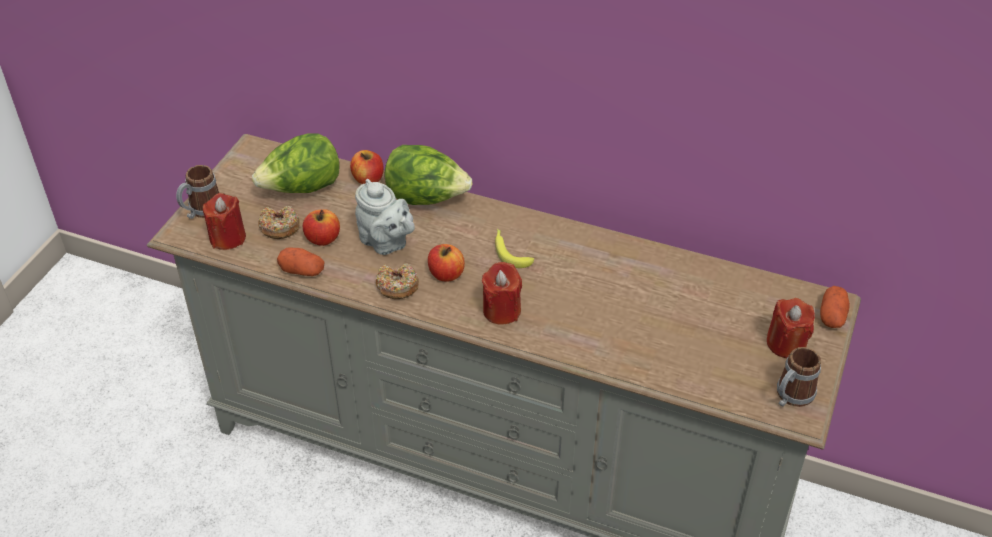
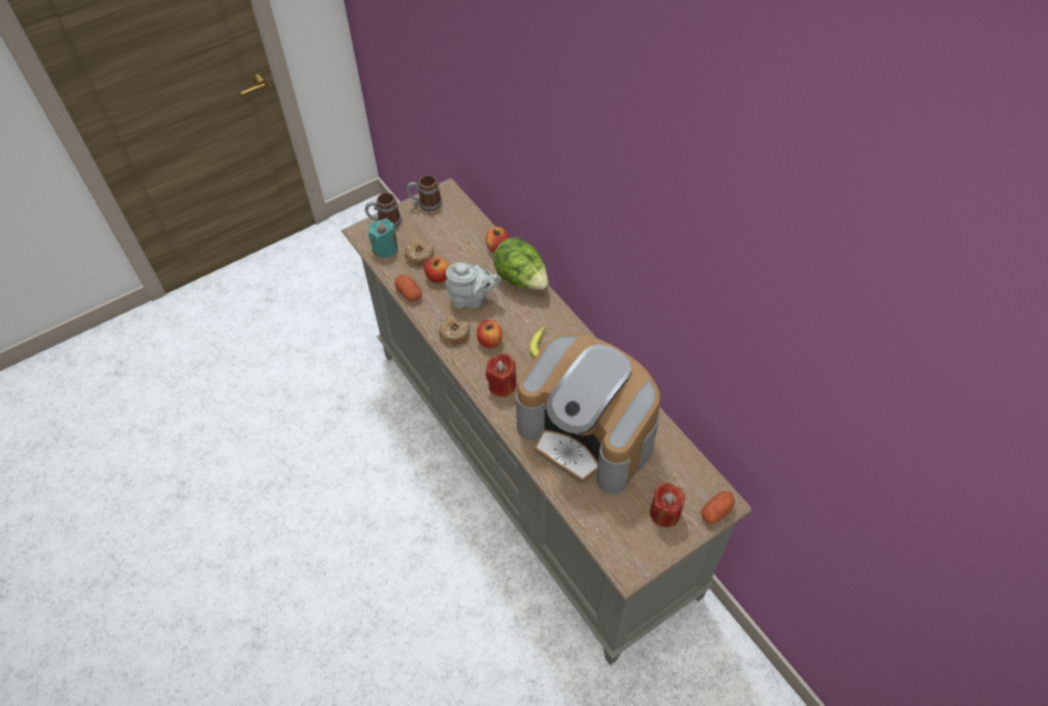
camera: 35 degrees right, 10 degrees up
red candle [203,193,246,250] -> turquoise candle [369,218,398,258]
lettuce [252,133,339,193] -> none
grey teapot [355,179,415,255] -> grey teapot turned 75 degrees counterclockwise [445,263,501,308]
mug [777,347,821,407] -> mug moved to [407,175,442,211]
none -> coffee machine [516,334,661,494]

